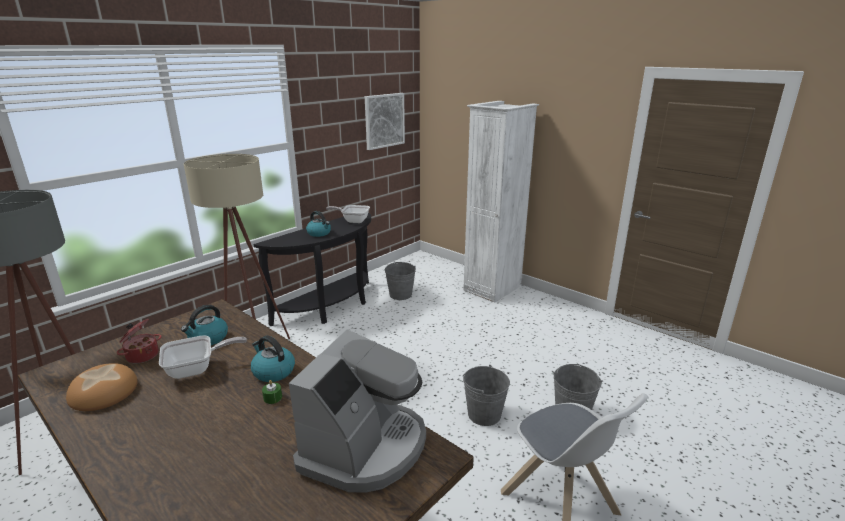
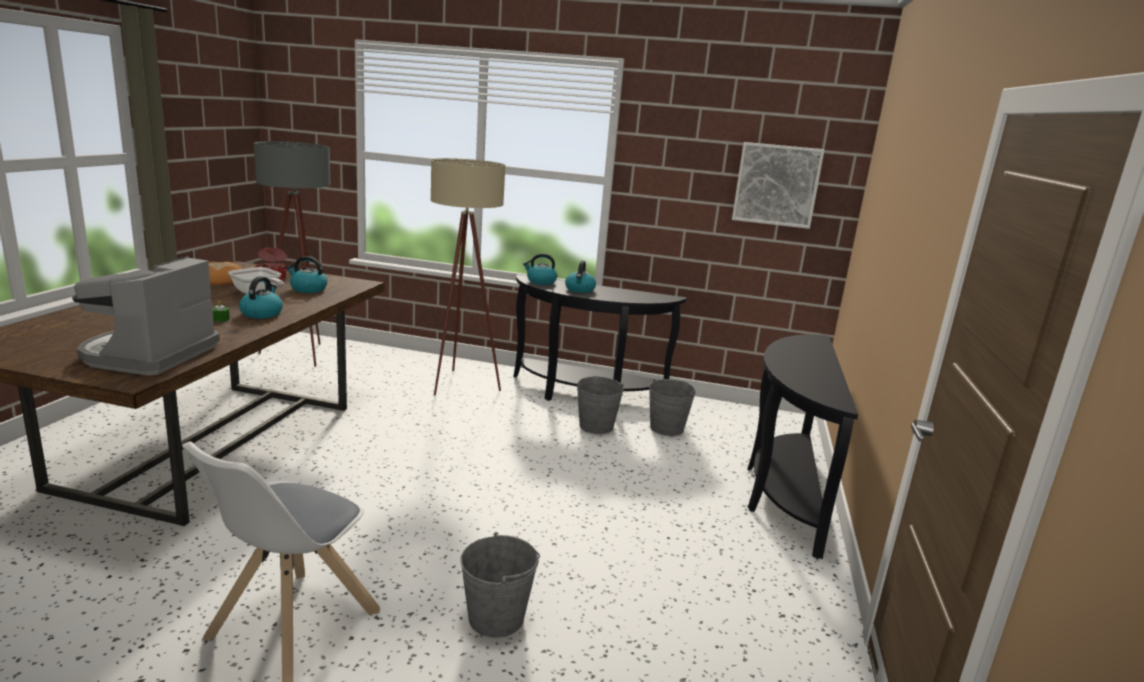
camera: 60 degrees right, 5 degrees down
coffee machine [289,329,426,493] -> coffee machine turned 105 degrees clockwise [72,256,220,376]
frying pan [326,205,370,223] -> none
white cabinet [463,101,539,303] -> black console table [747,334,858,559]
grey bucket [463,365,510,426] -> grey bucket moved to [577,376,624,434]
none -> kettle [523,253,557,285]

